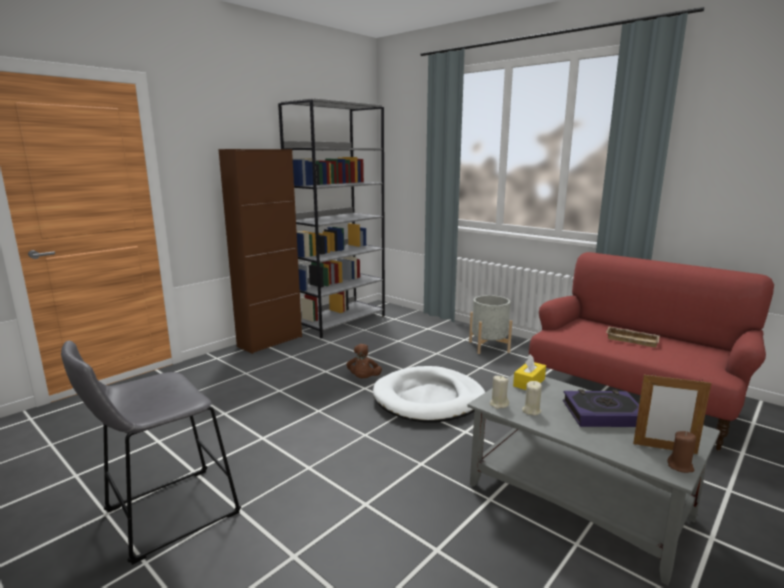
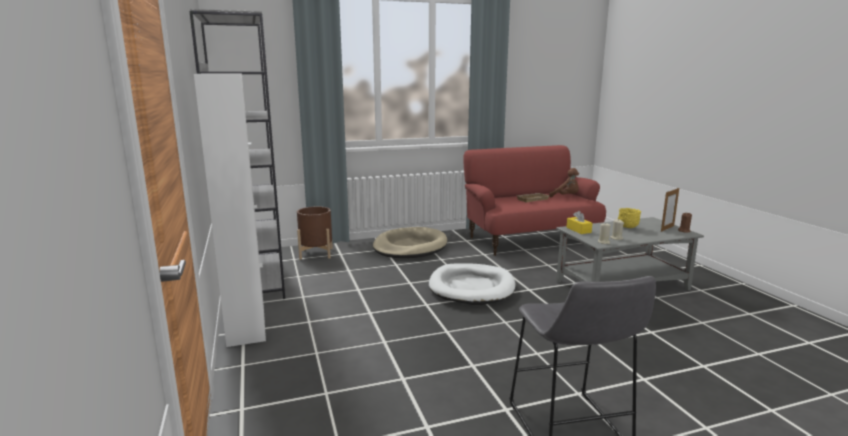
camera: 60 degrees left, 0 degrees up
brown cabinet [218,149,302,354] -> white cabinet [194,73,266,347]
brown plush toy [347,344,382,378] -> brown plush toy moved to [549,168,579,198]
grey planter [469,295,512,354] -> beige dog bed [373,227,447,258]
book [563,389,639,427] -> yellow bowl [618,208,641,228]
none -> brown planter [297,206,333,260]

